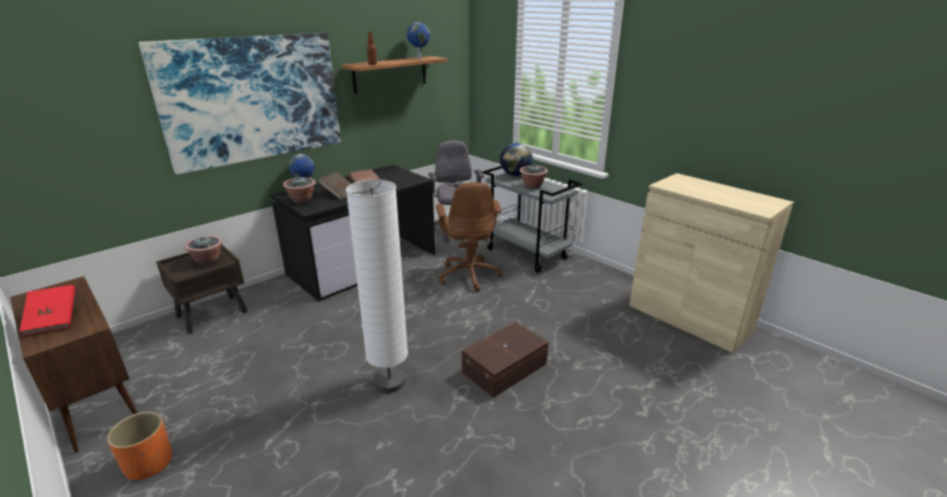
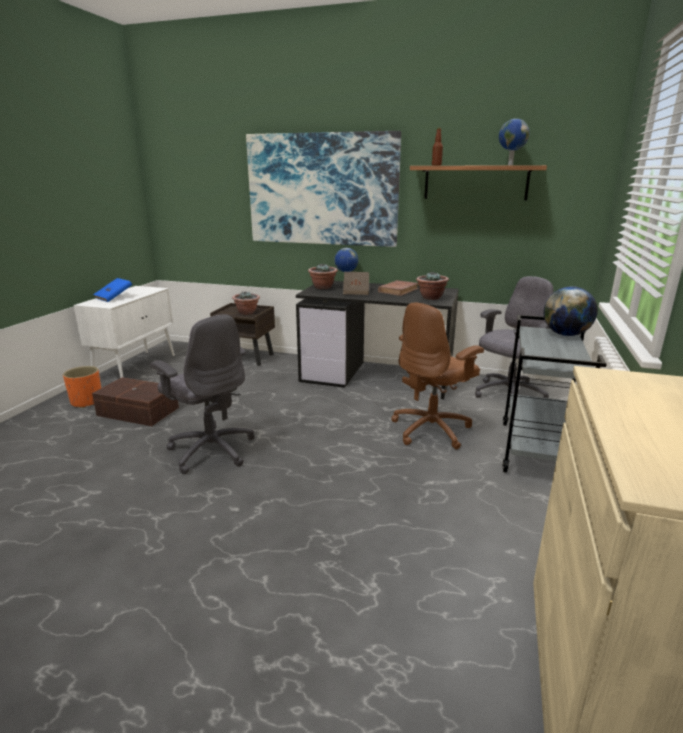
camera: 60 degrees right, 5 degrees down
brown cabinet [10,276,138,452] -> white cabinet [73,286,175,378]
red book [19,285,75,336] -> blue book [93,278,132,302]
white floor lamp [346,180,408,393] -> grey office chair [150,314,255,474]
brown storage box [462,322,549,398] -> brown storage box moved to [92,377,179,426]
potted plant [520,164,548,189] -> potted plant moved to [416,272,449,300]

